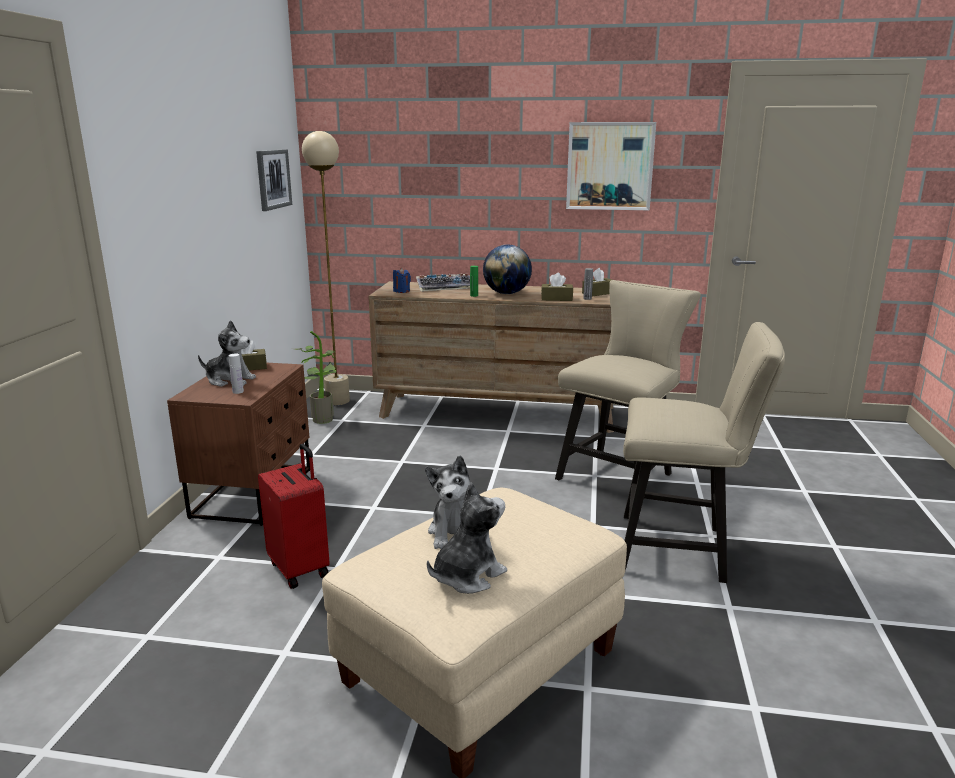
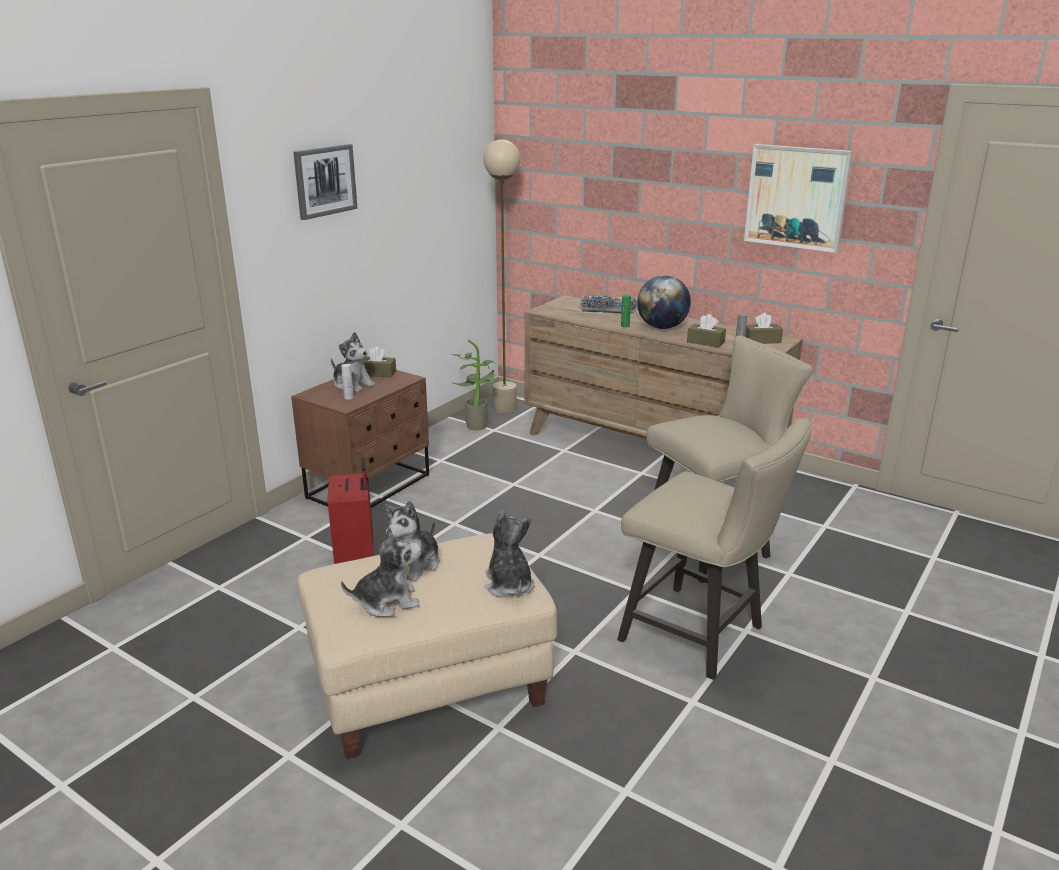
camera: 25 degrees right, 5 degrees up
picture [256,149,292,211] -> picture moved to [293,144,358,220]
blue candle [393,268,411,293] -> none
none -> plush toy [485,511,535,598]

